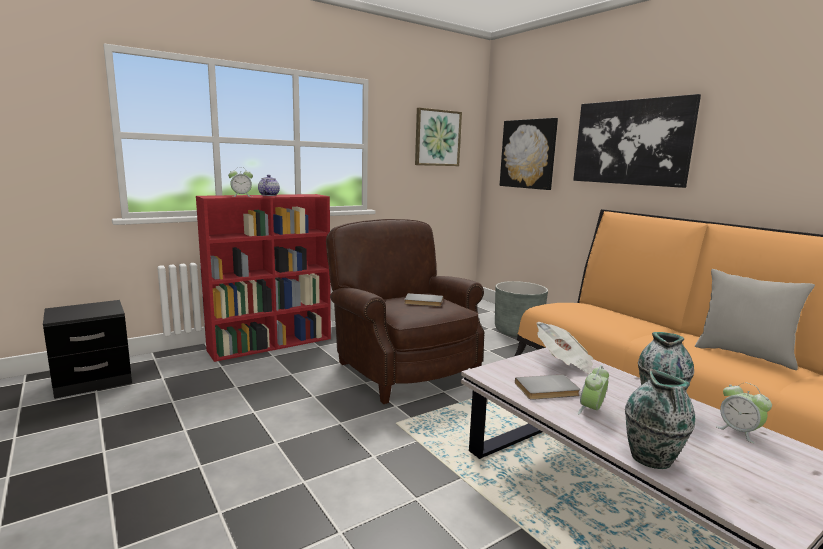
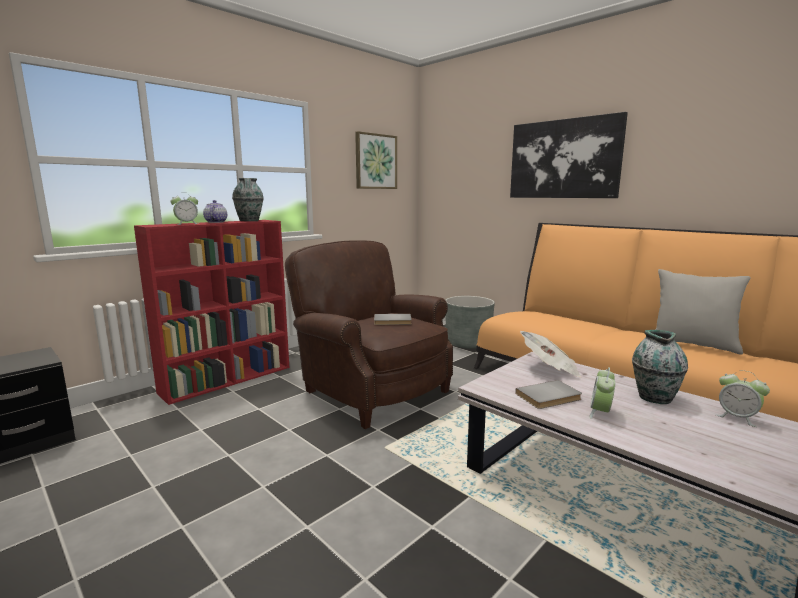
camera: 10 degrees left, 0 degrees up
picture [500,118,558,190] -> none
vase [625,369,695,469] -> vase moved to [232,178,264,221]

